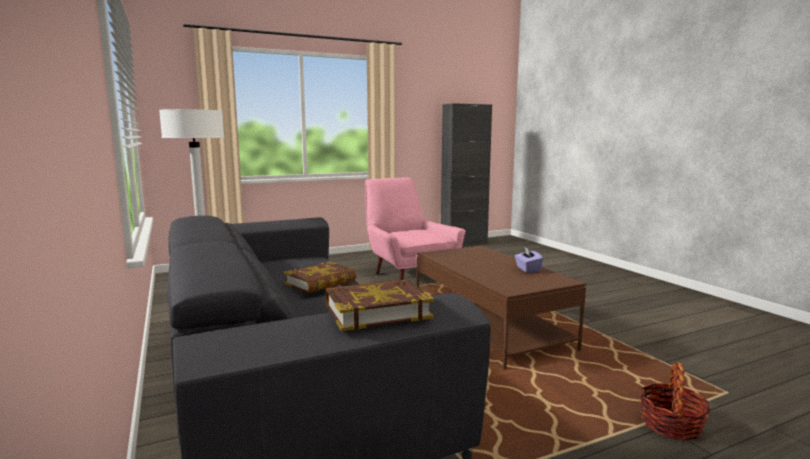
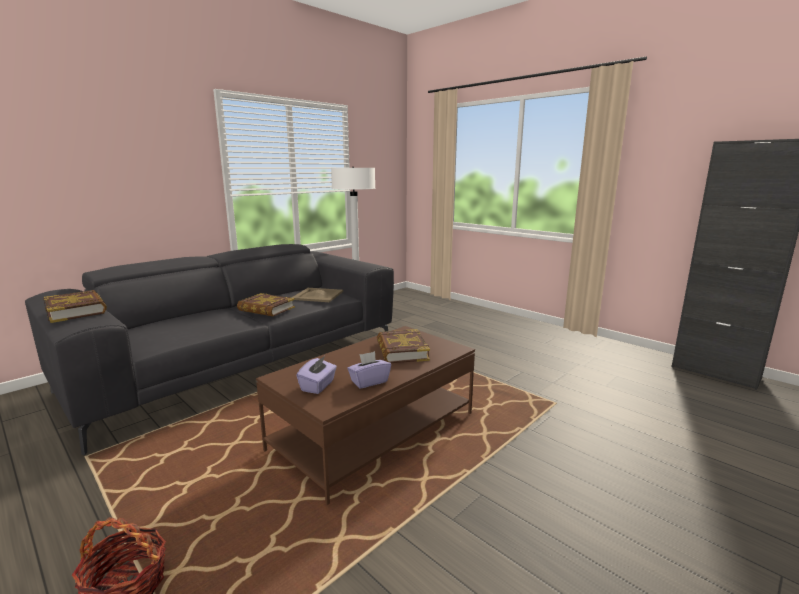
camera: 70 degrees right, 5 degrees up
pink armchair [365,177,465,280] -> none
none -> beige tray [292,288,343,302]
none -> purple tissue box [297,356,337,394]
none -> book [377,329,430,363]

